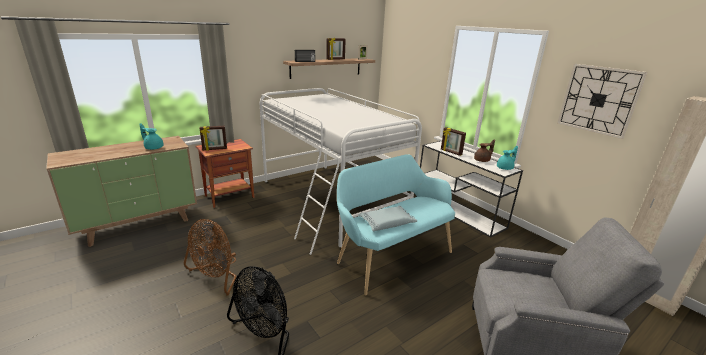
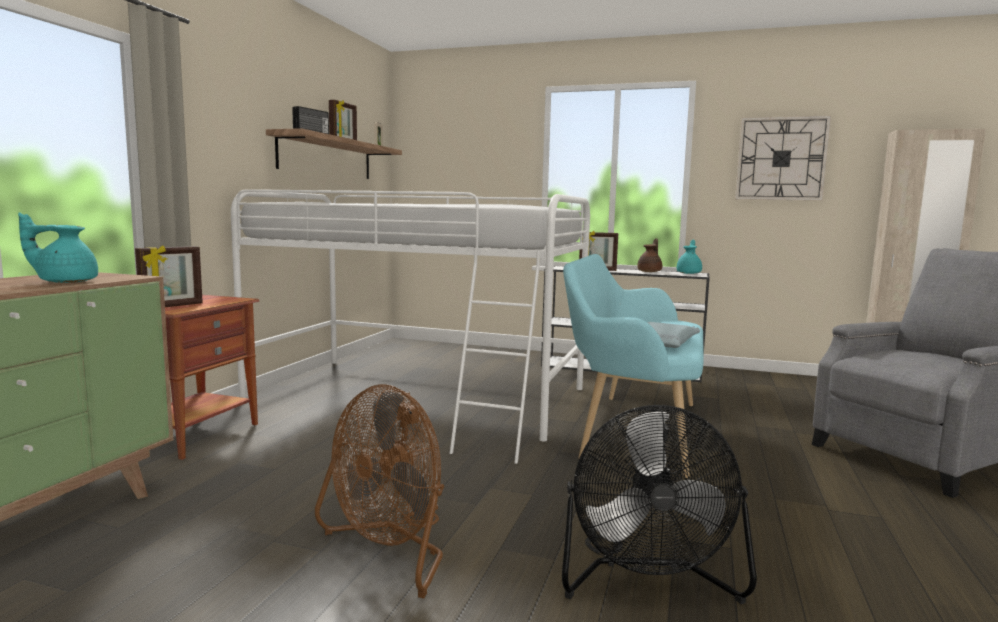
camera: 35 degrees left, 15 degrees down
brown fan [184,219,237,296] -> brown fan turned 45 degrees clockwise [315,384,444,598]

